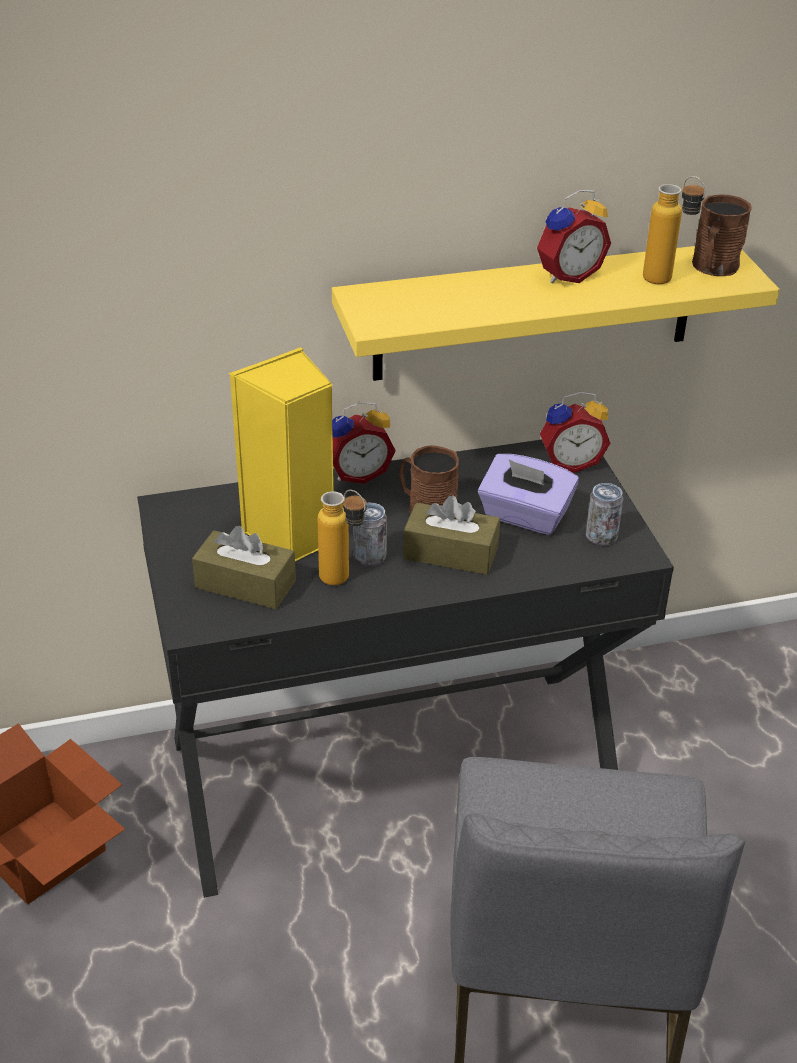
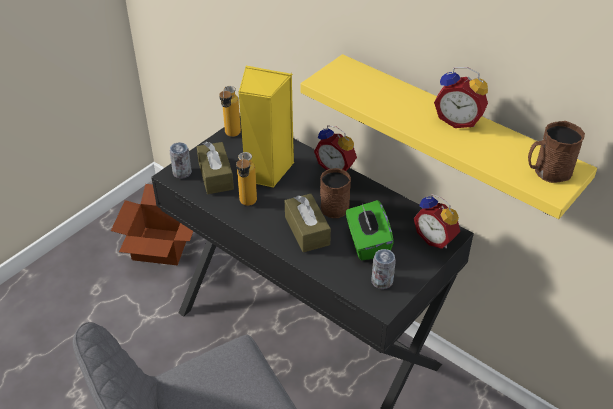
camera: 55 degrees right, 5 degrees up
can [353,502,387,566] -> can moved to [170,142,192,179]
purple tissue box [478,454,579,535] -> green tissue box [346,200,394,261]
bottle [643,176,705,284] -> bottle moved to [219,86,241,137]

